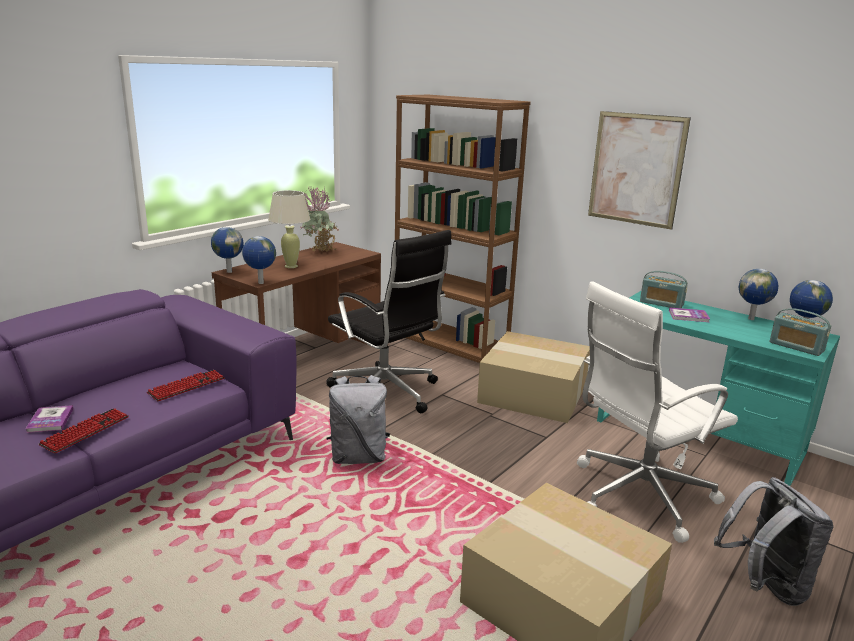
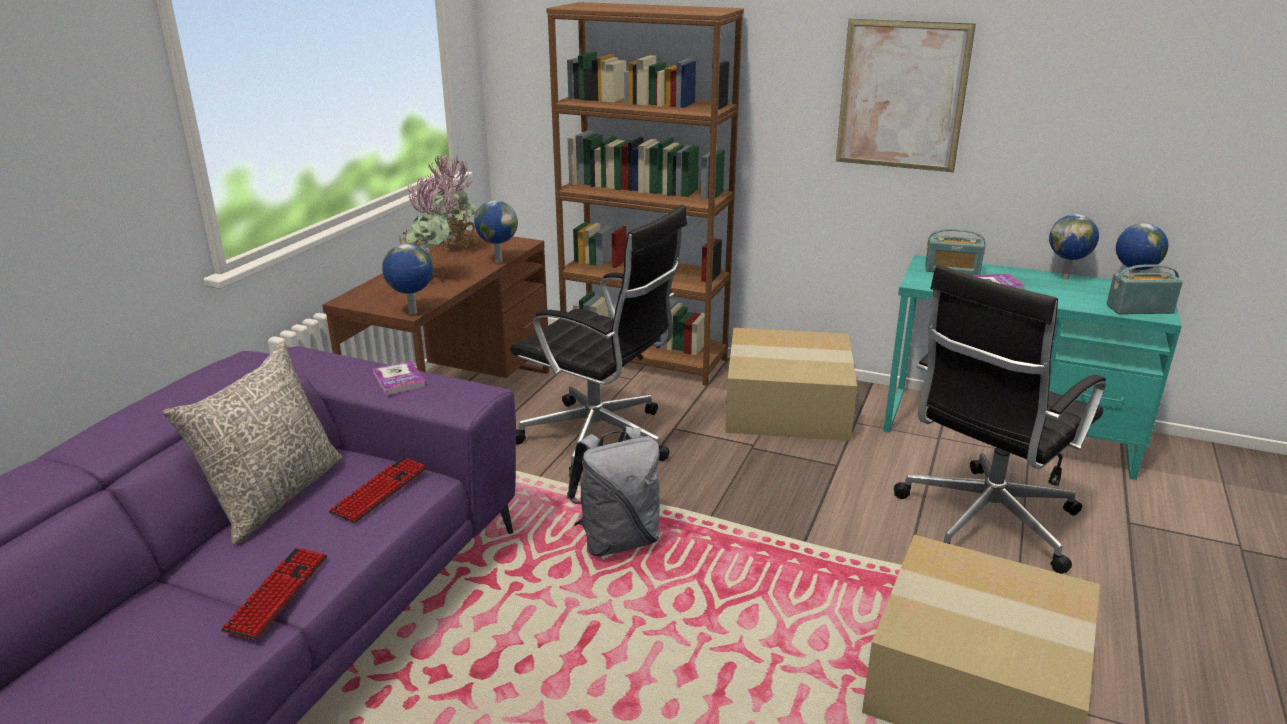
camera: 15 degrees left, 5 degrees up
book [25,405,73,433] -> book moved to [373,361,427,395]
globe [211,227,243,273] -> globe moved to [474,200,518,263]
beige table lamp [268,190,310,268] -> potted plant [399,175,463,282]
white office chair [577,281,738,543] -> black office chair [894,265,1106,574]
grey backpack [714,477,833,606] -> none
radio [769,308,832,356] -> radio turned 150 degrees clockwise [1107,264,1183,314]
none -> grey pillow [162,342,343,544]

